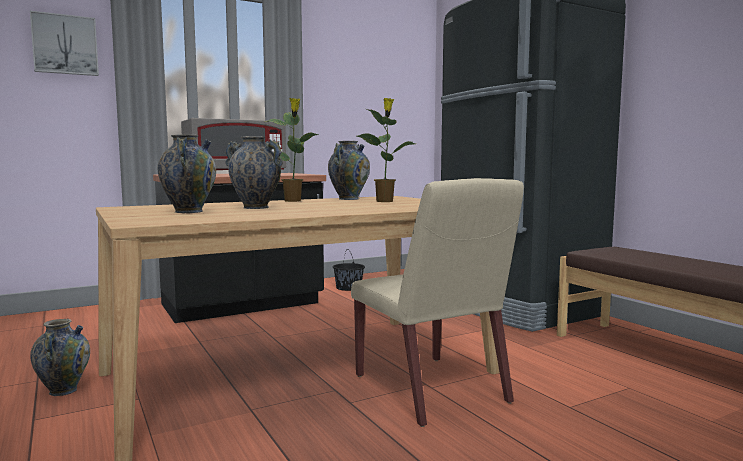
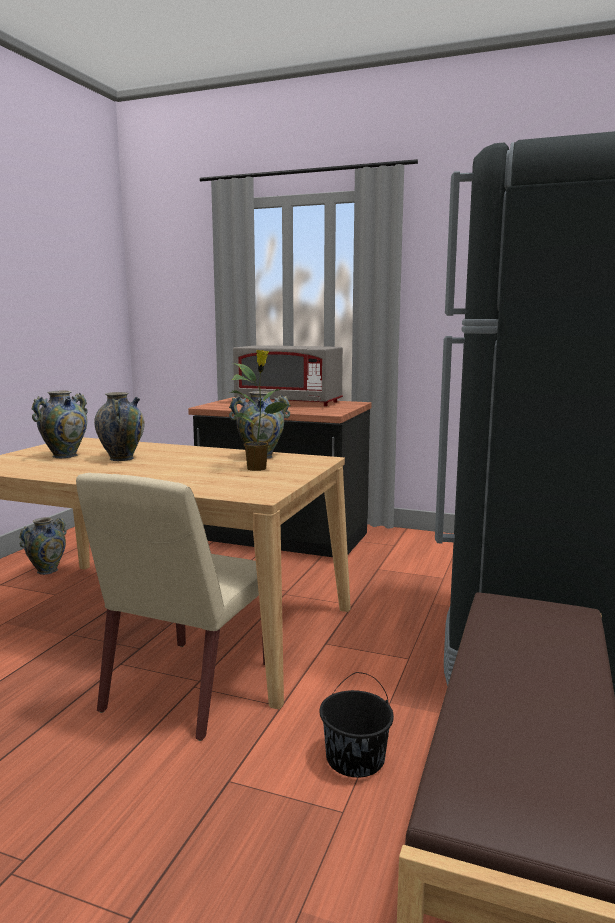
camera: 50 degrees right, 5 degrees up
picture [30,11,99,76] -> none
potted plant [266,98,319,202] -> none
black bucket [333,252,365,291] -> black bucket moved to [319,672,394,777]

